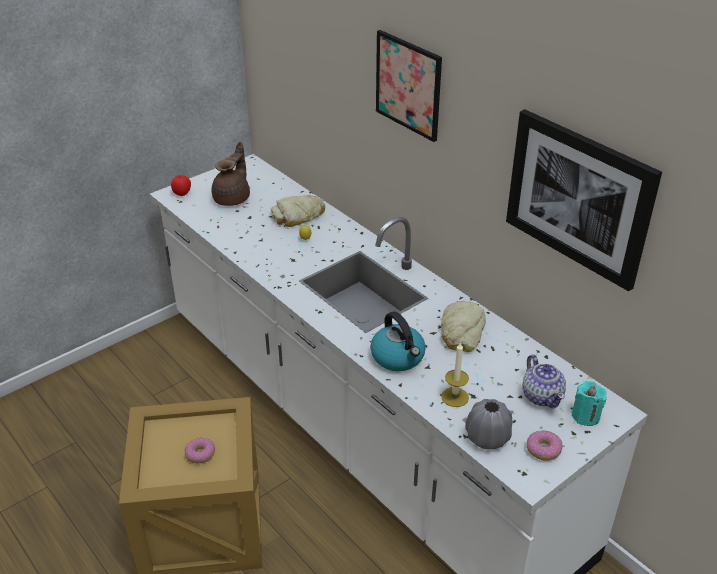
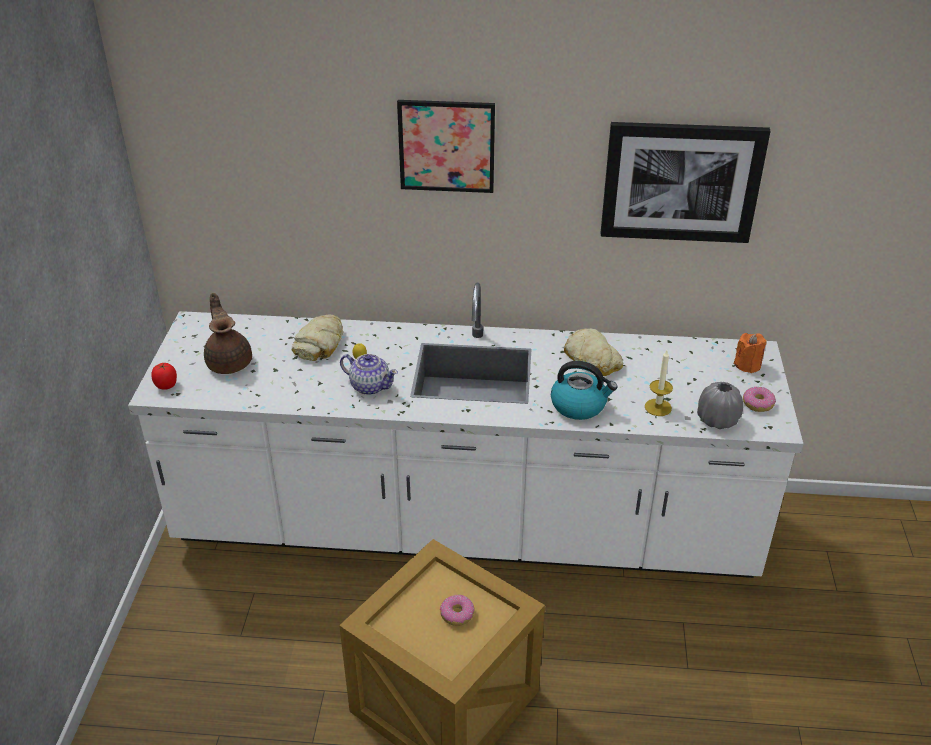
camera: 45 degrees left, 0 degrees up
teapot [522,354,566,408] -> teapot moved to [340,354,398,395]
turquoise candle [572,381,607,426] -> orange candle [734,333,767,373]

